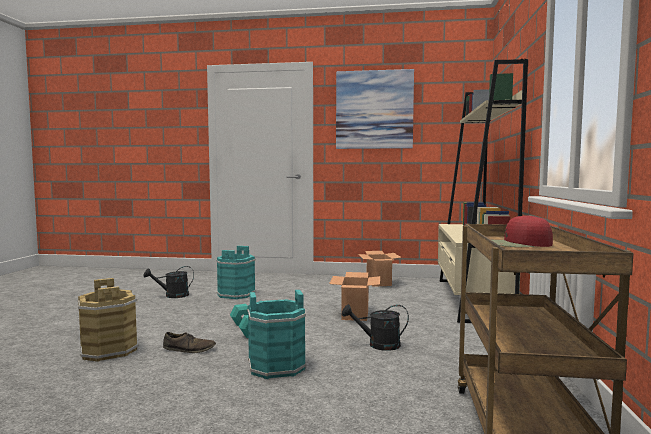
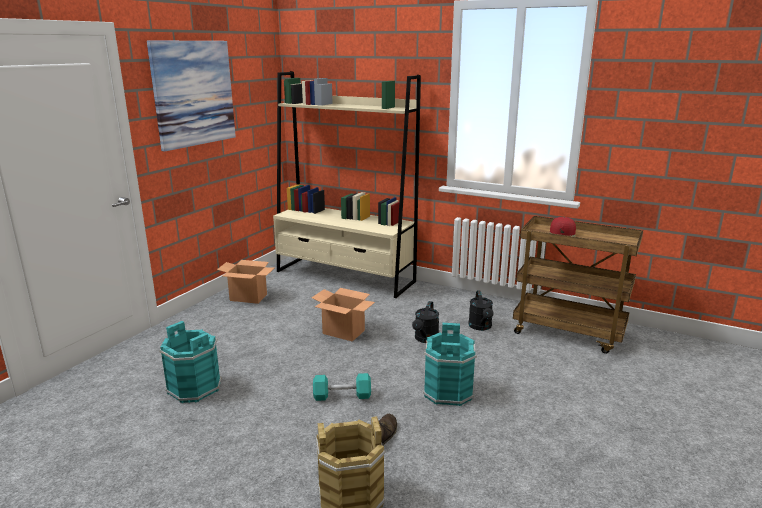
camera: 70 degrees left, 15 degrees up
black watering can [144,266,194,298] -> black watering can moved to [468,291,494,331]

